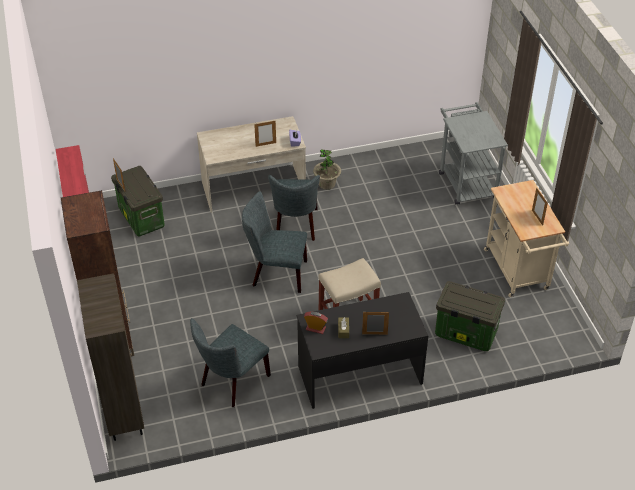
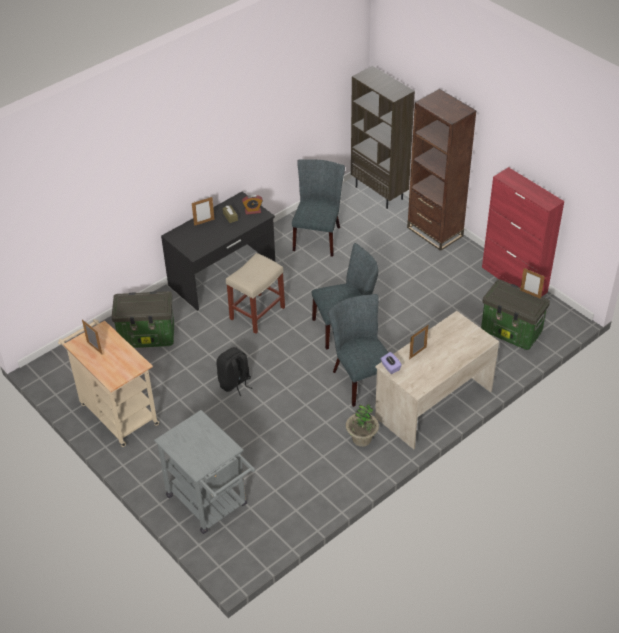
camera: 155 degrees right, 0 degrees up
none -> black backpack [217,347,252,396]

